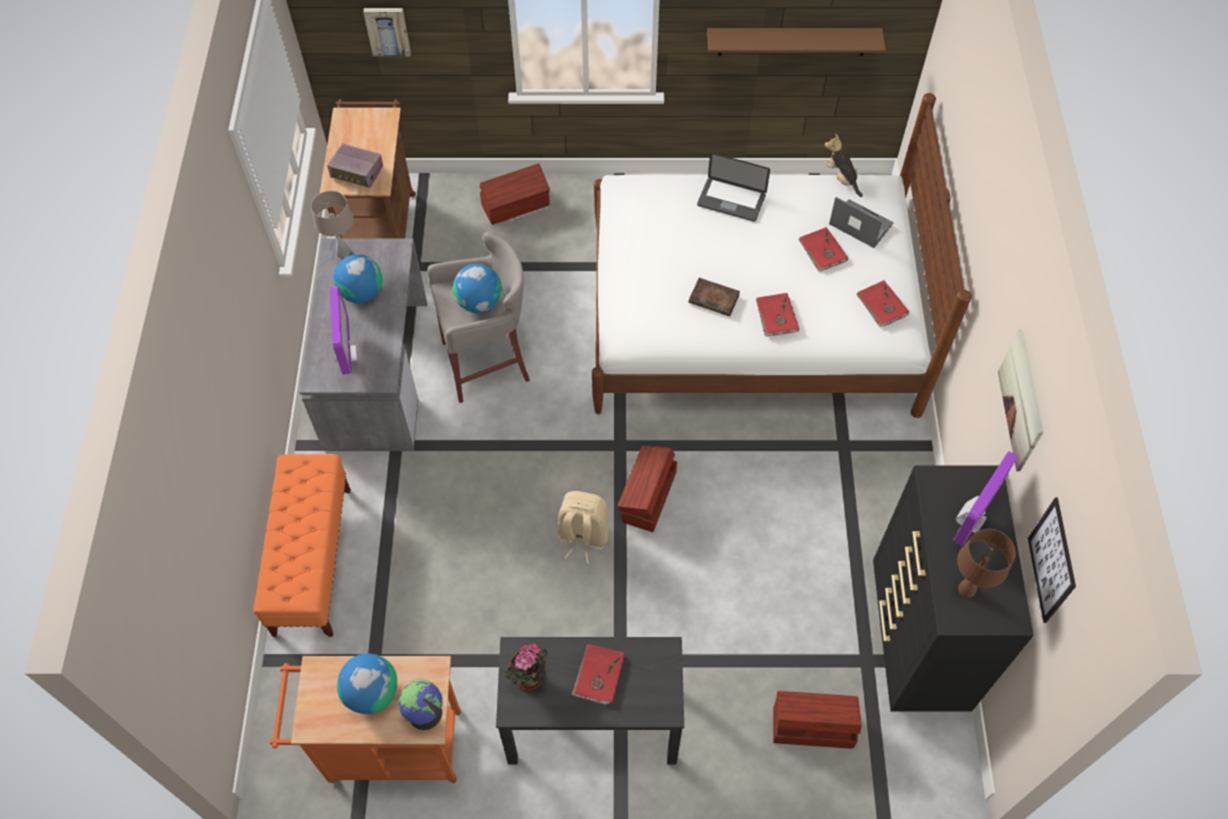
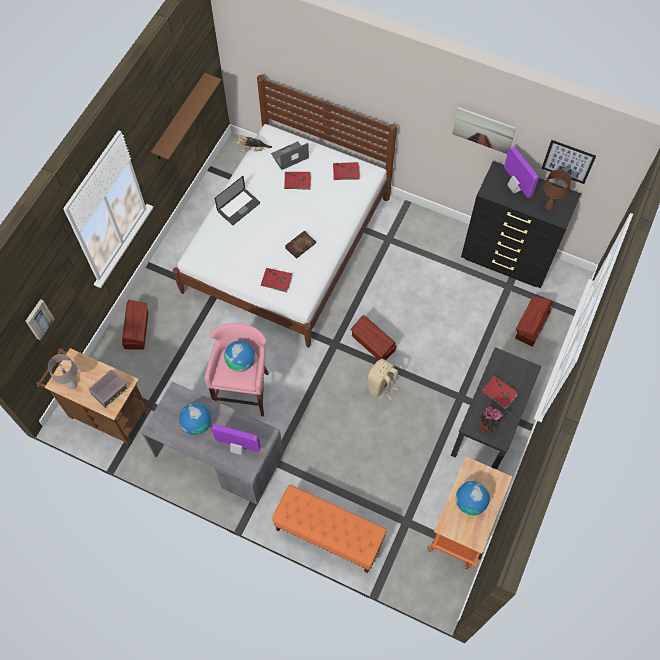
camera: 65 degrees left, 5 degrees up
beige table lamp [311,191,354,258] -> beige table lamp moved to [48,354,78,389]
globe [398,680,443,730] -> none
grey stool [427,232,530,403] -> pink stool [205,323,269,417]
red book [756,293,799,336] -> red book moved to [261,268,292,292]

